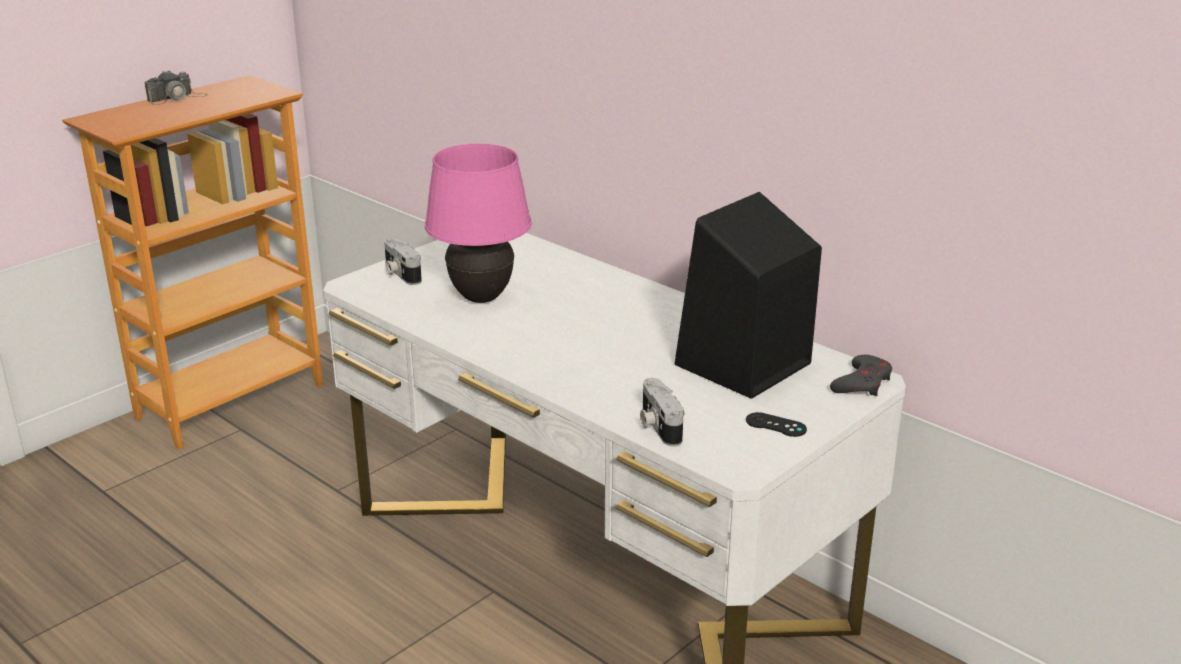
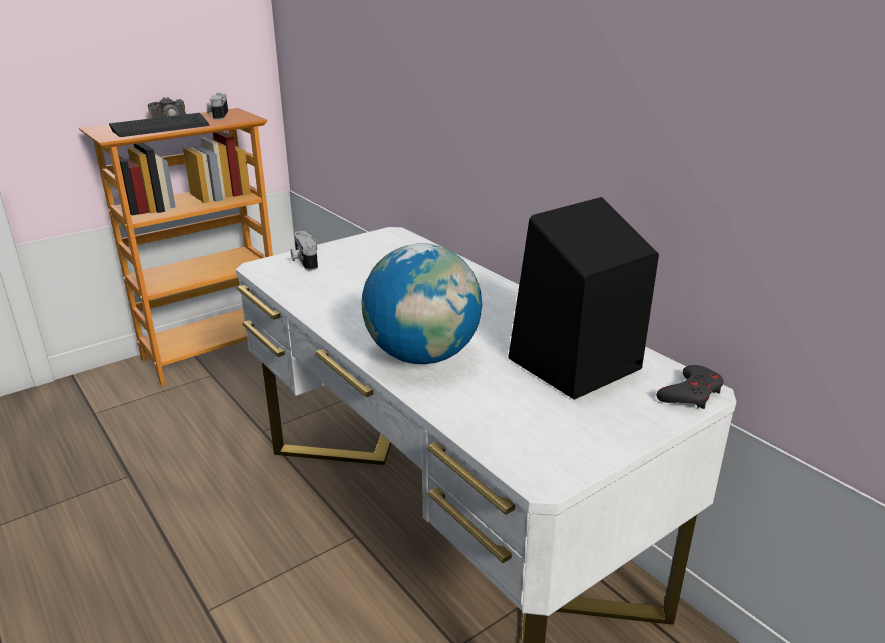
camera: 10 degrees right, 0 degrees up
pink table lamp [425,144,532,303] -> none
camera [640,378,684,447] -> camera moved to [206,92,228,120]
black game controller [746,412,807,437] -> none
none -> keyboard [109,113,209,137]
none -> globe [361,243,482,364]

